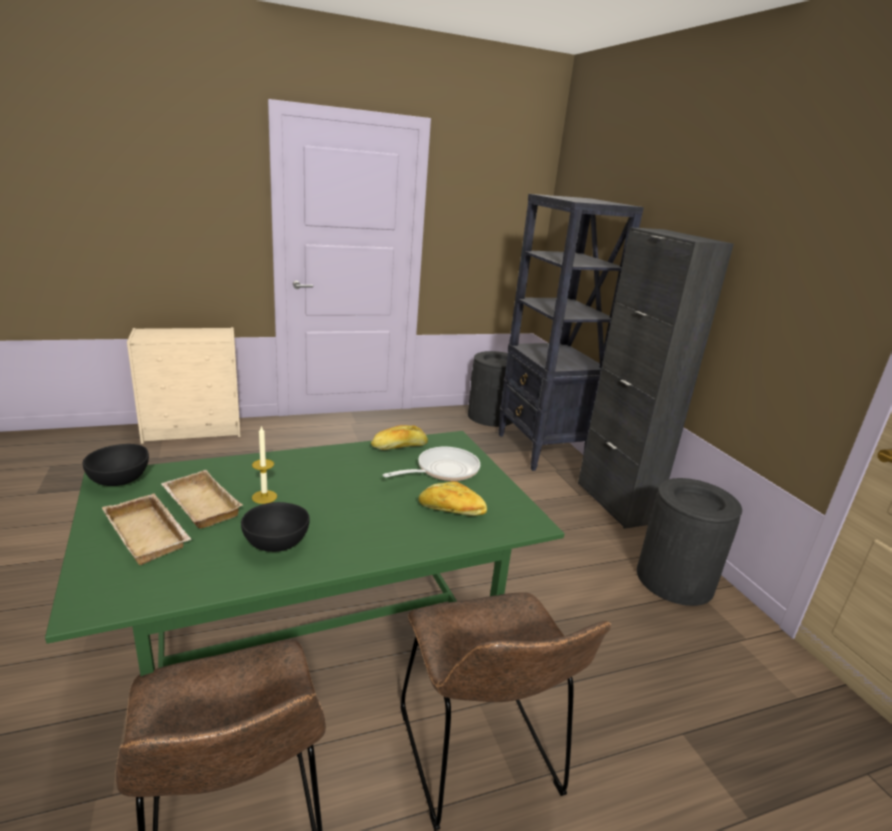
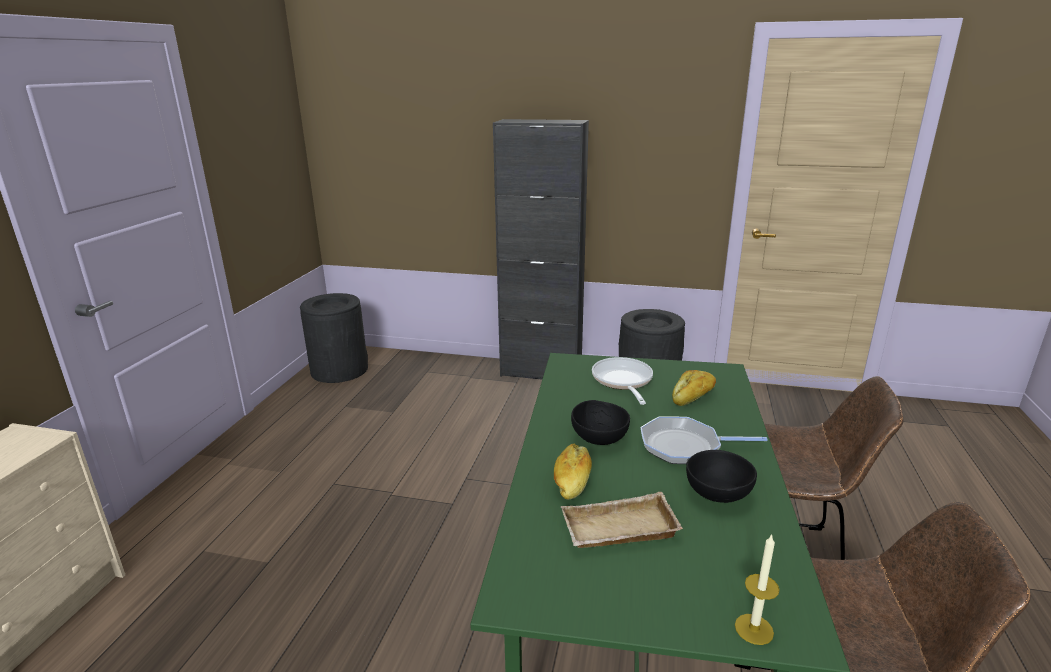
camera: 55 degrees left, 0 degrees up
black bowl [83,444,149,486] -> black bowl moved to [571,400,630,445]
beige tray [102,493,192,565] -> none
candle [252,426,277,504] -> candle moved to [735,534,780,645]
bread [371,425,428,450] -> bread moved to [554,443,592,500]
black bookcase [498,194,644,471] -> none
none -> frying pan [640,417,767,464]

